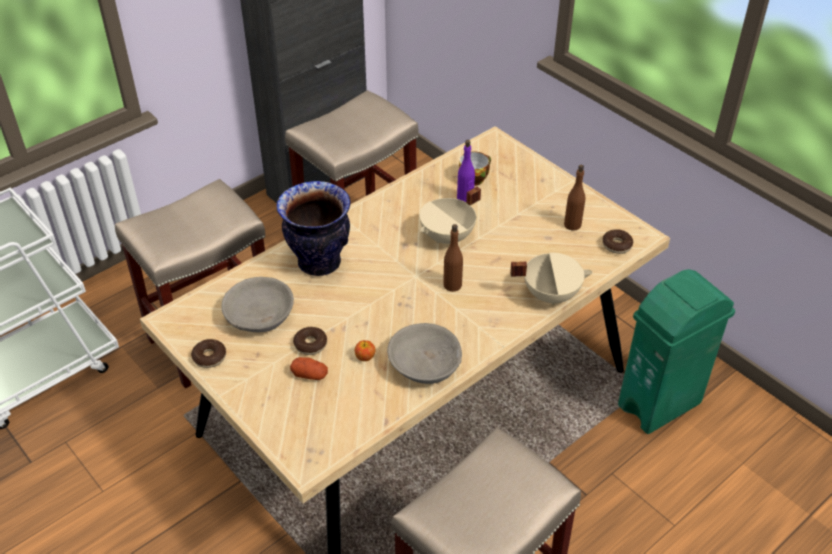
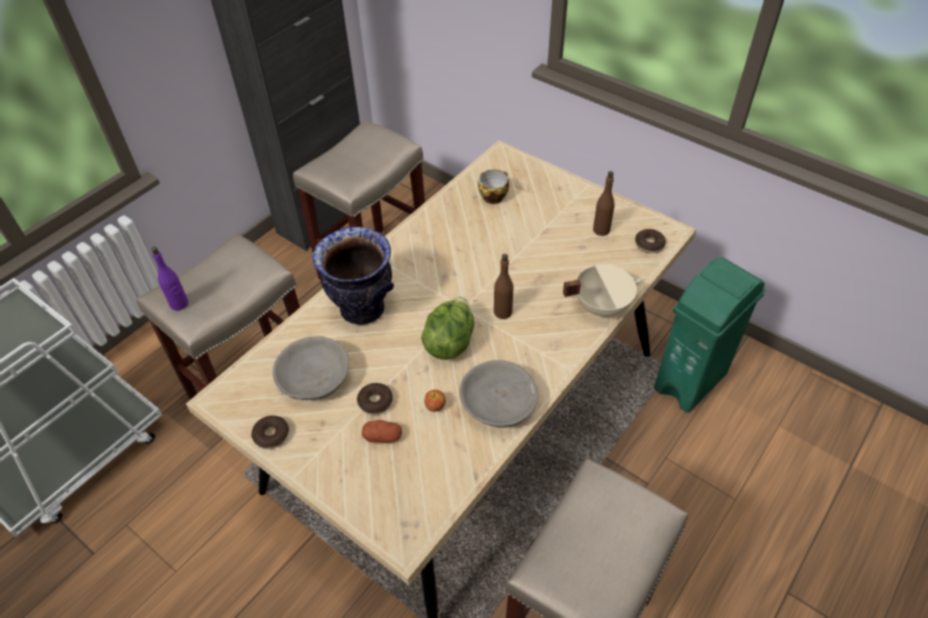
camera: 10 degrees left, 5 degrees up
beige cooking pot [419,187,481,244] -> none
purple bottle [457,140,475,202] -> purple bottle moved to [151,247,188,311]
none -> lettuce [421,297,474,360]

